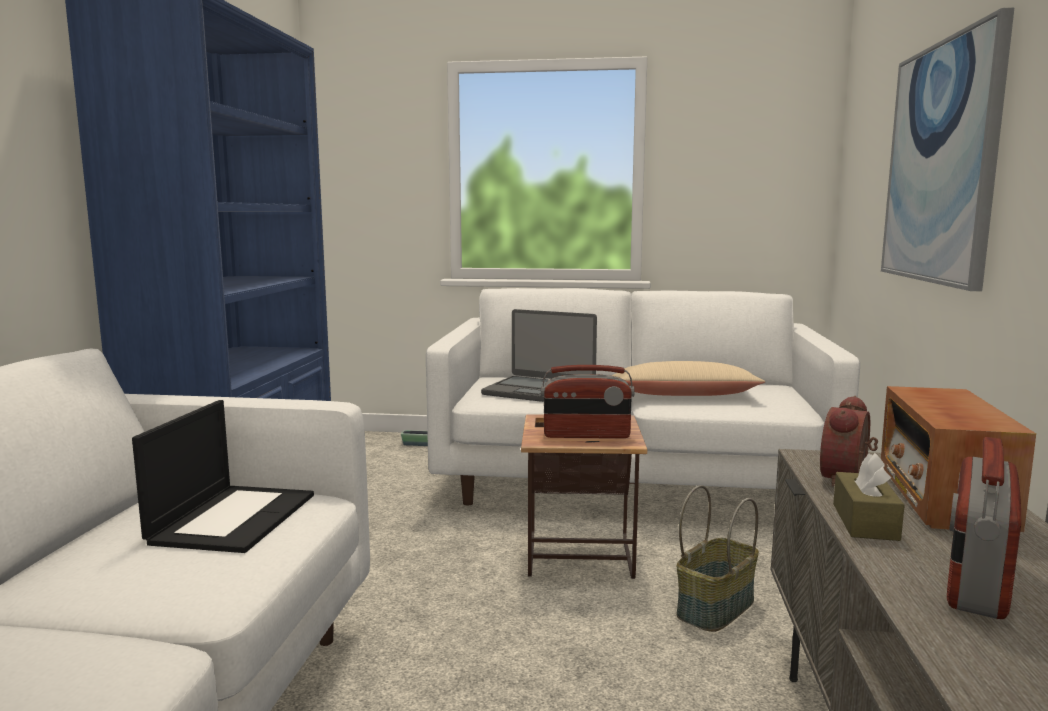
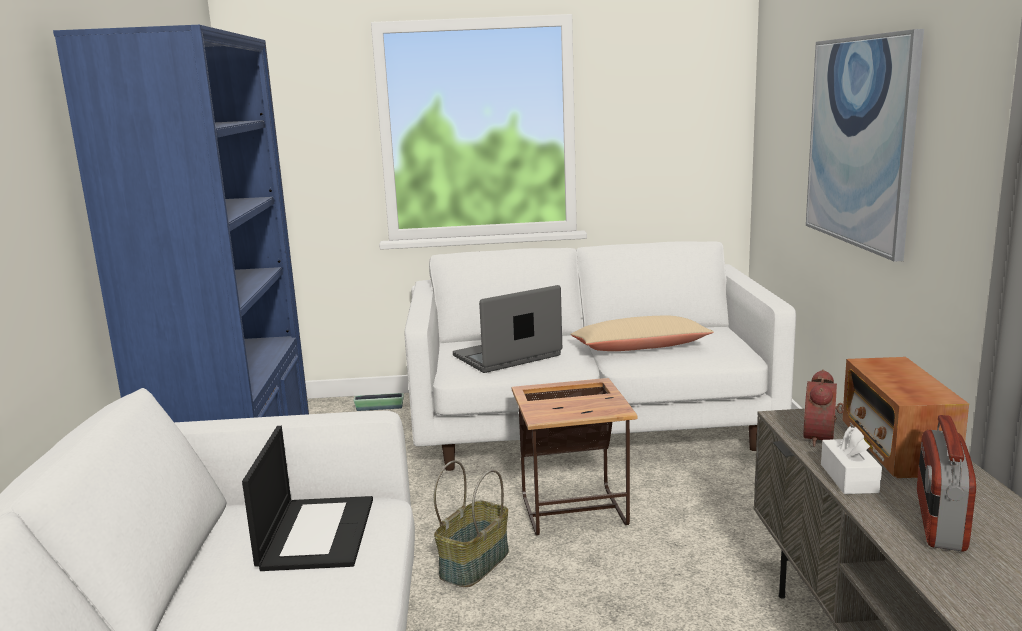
camera: 10 degrees left, 5 degrees up
laptop [481,309,597,402] -> laptop turned 135 degrees clockwise [453,285,562,373]
radio [541,365,635,438] -> none
basket [676,485,759,632] -> basket moved to [434,460,509,587]
brown tissue box [833,453,905,541] -> white tissue box [821,426,882,494]

